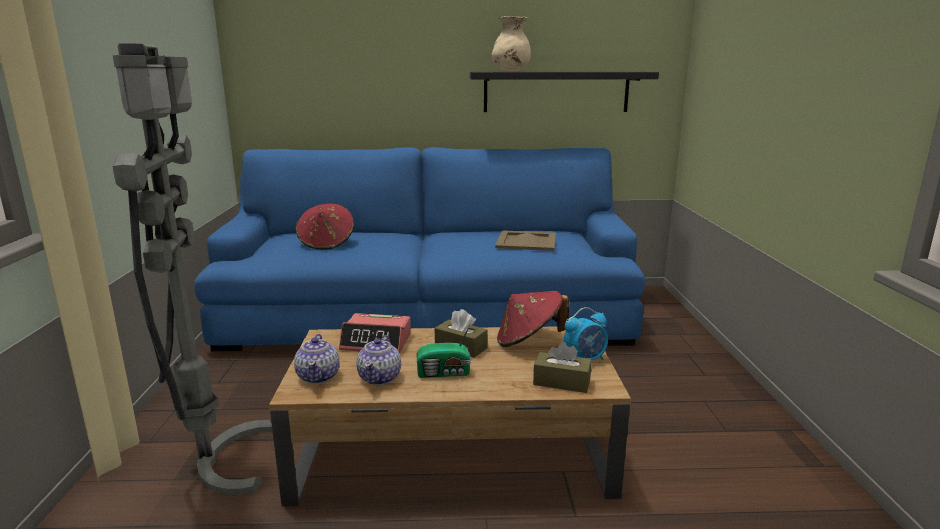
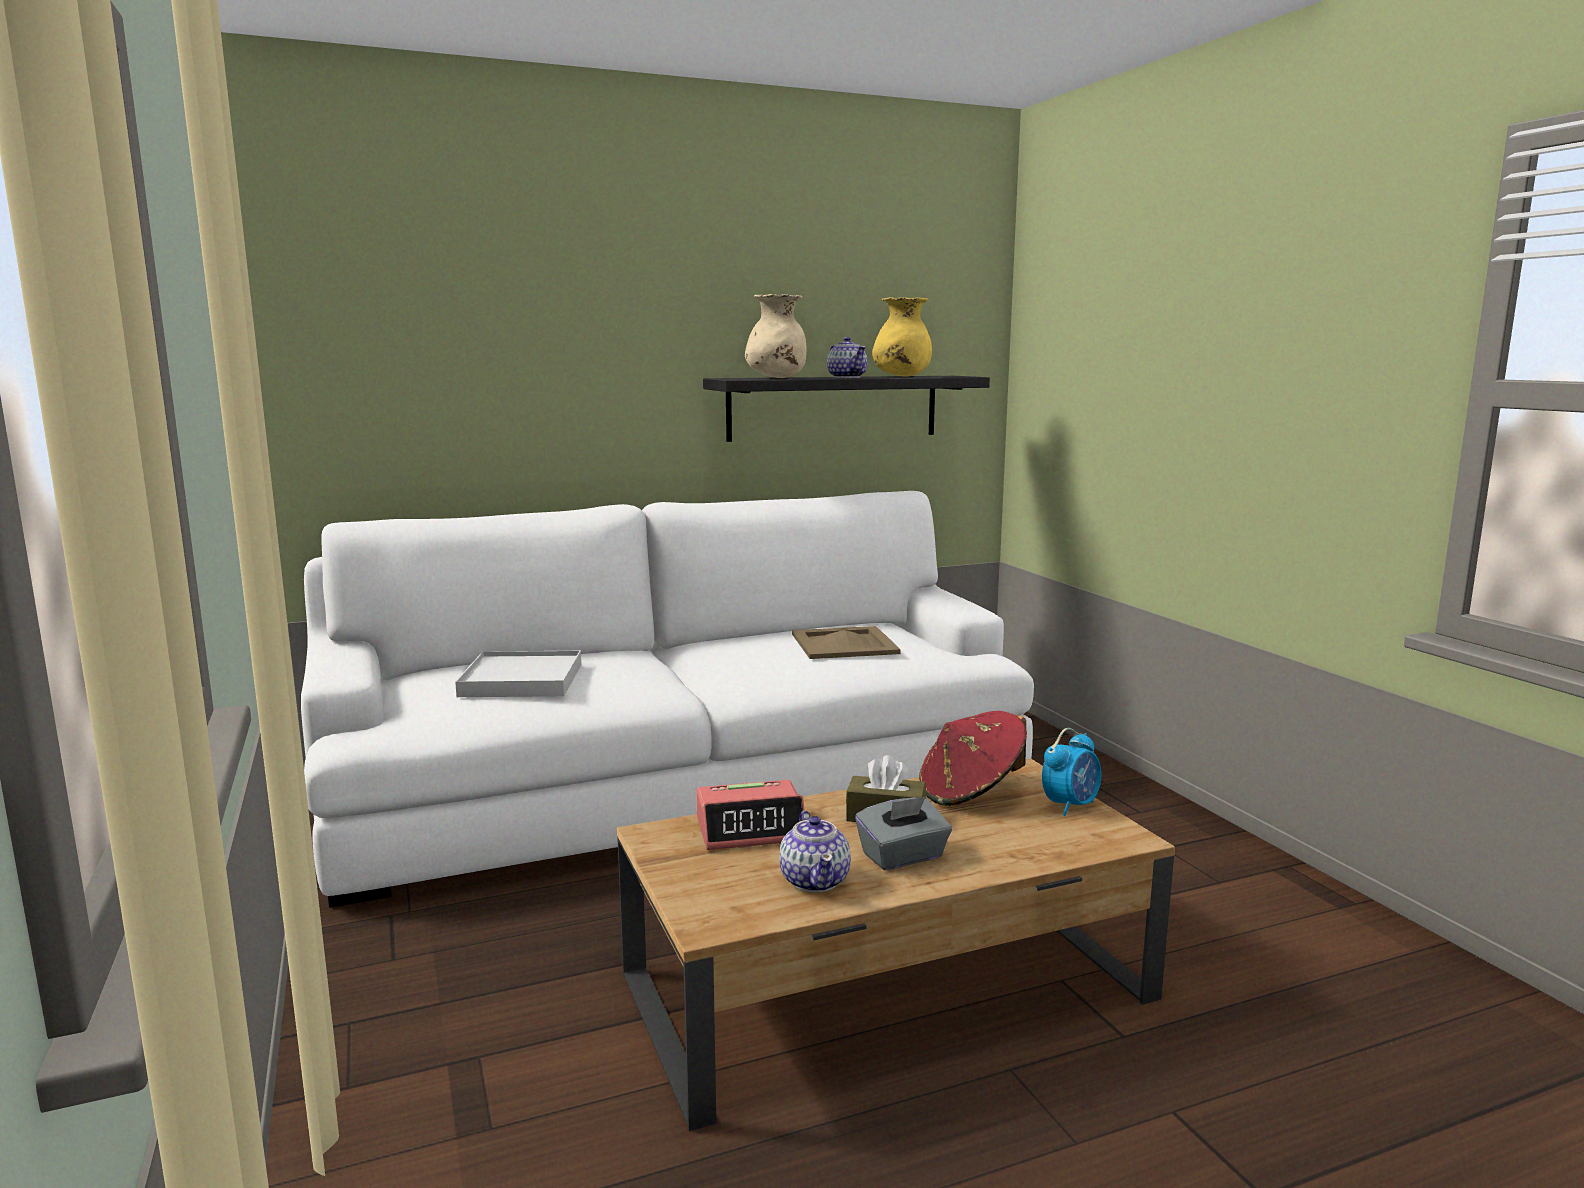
camera: 20 degrees left, 5 degrees down
grey floor lamp [112,44,273,495] -> none
blue sofa [194,147,645,351] -> white sofa [301,491,1034,908]
teapot [294,334,340,384] -> teapot moved to [827,337,867,378]
red hat [296,204,354,250] -> white tray [455,651,581,697]
radio [417,320,472,378] -> grey tissue box [855,797,952,870]
brown tissue box [533,342,592,393] -> none
none -> yellow vase [872,297,932,377]

